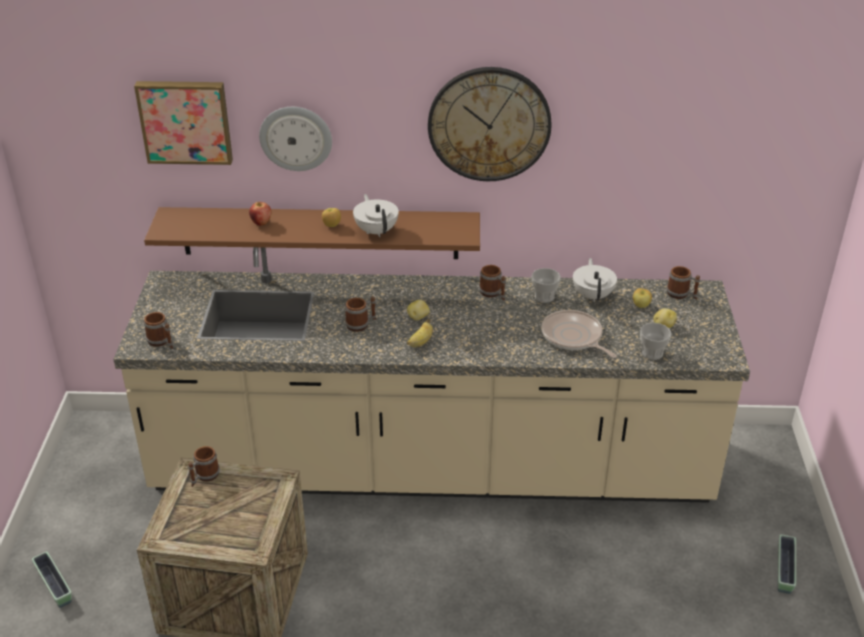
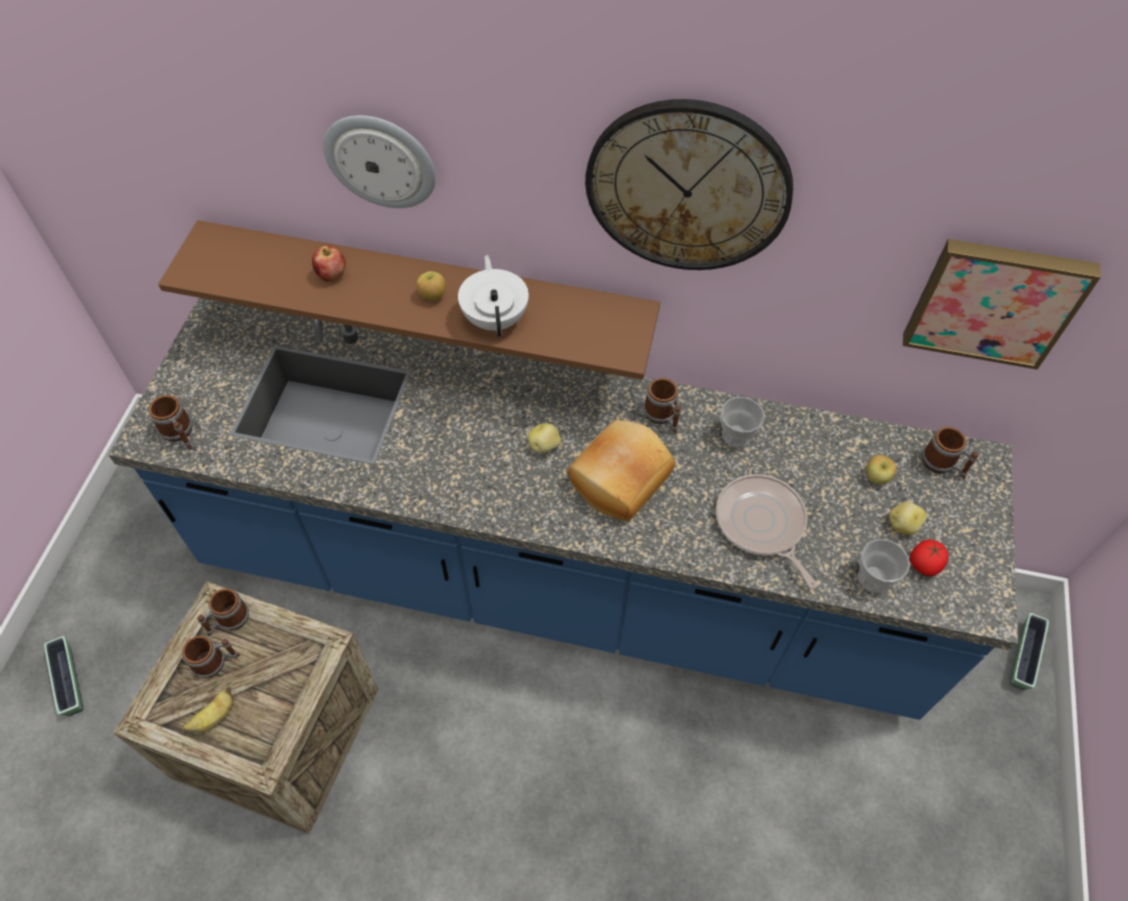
camera: 10 degrees right, 20 degrees up
beige counter [113,247,750,503] -> blue counter [108,298,1018,720]
picture [134,81,233,165] -> picture moved to [903,239,1101,370]
mug [345,297,376,332] -> mug moved to [182,636,240,678]
banana [407,319,433,347] -> banana moved to [183,686,233,732]
white teapot [573,258,617,302] -> none
planter [778,535,796,594] -> planter moved to [1010,613,1049,690]
none -> bread [568,420,675,521]
none -> tomato [910,540,948,576]

